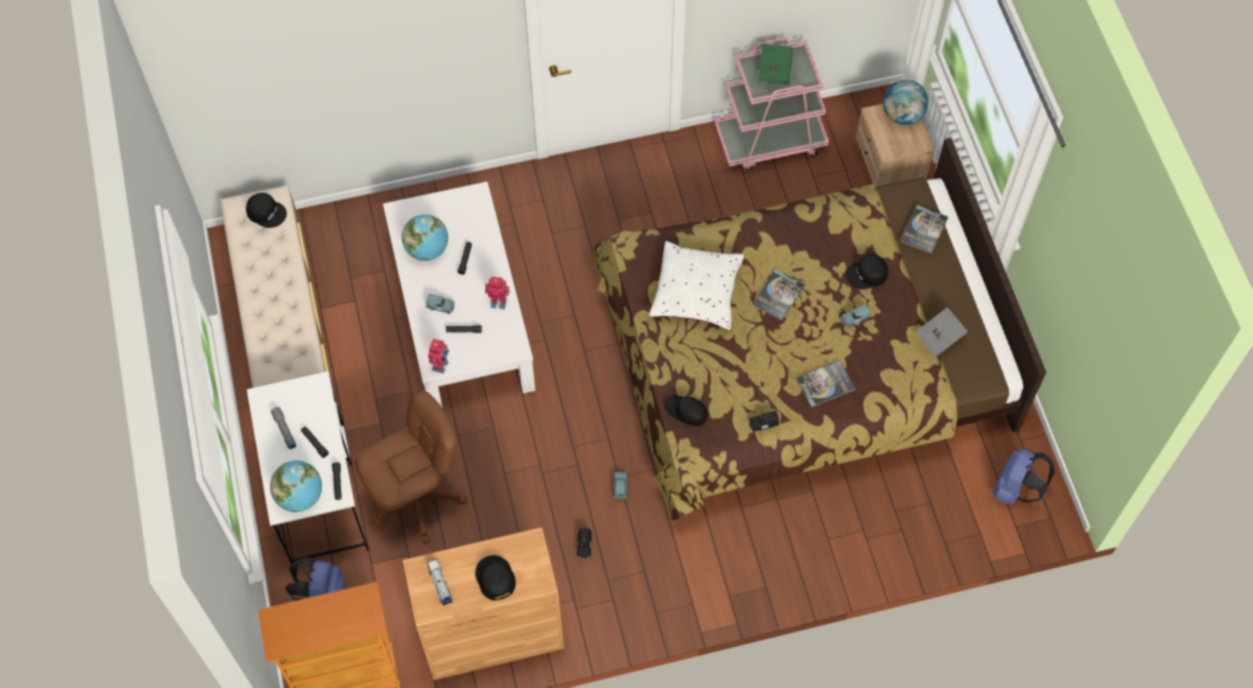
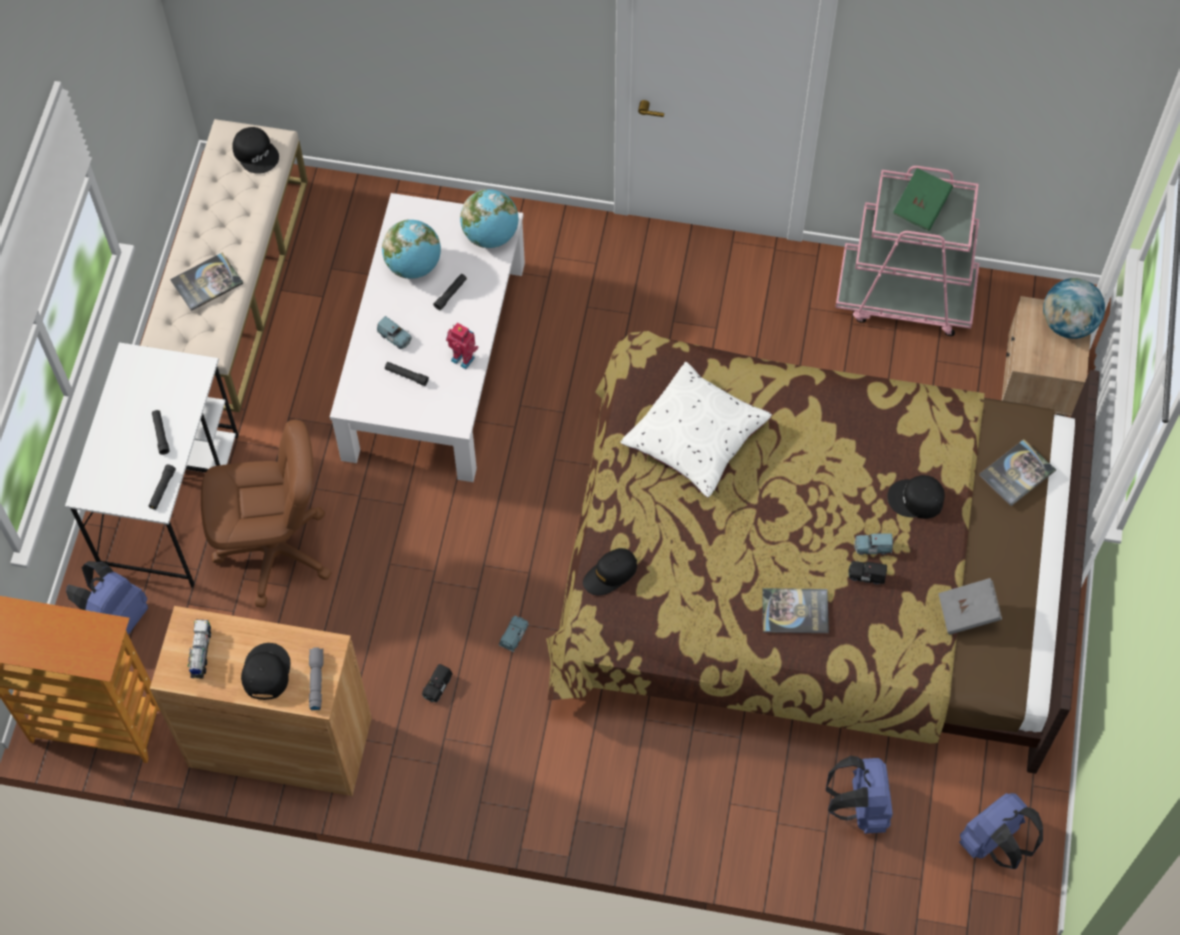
camera: 25 degrees right, 0 degrees up
globe [270,461,322,512] -> globe moved to [460,189,519,248]
grey flashlight [271,407,296,449] -> grey flashlight moved to [309,647,324,711]
toy robot [428,338,449,373] -> none
black cap [665,396,708,426] -> black cap turned 90 degrees counterclockwise [583,548,637,596]
black toy car [749,411,779,432] -> black toy car moved to [848,559,887,585]
book [752,269,806,321] -> book moved to [170,252,243,311]
none -> blue backpack [826,756,893,834]

